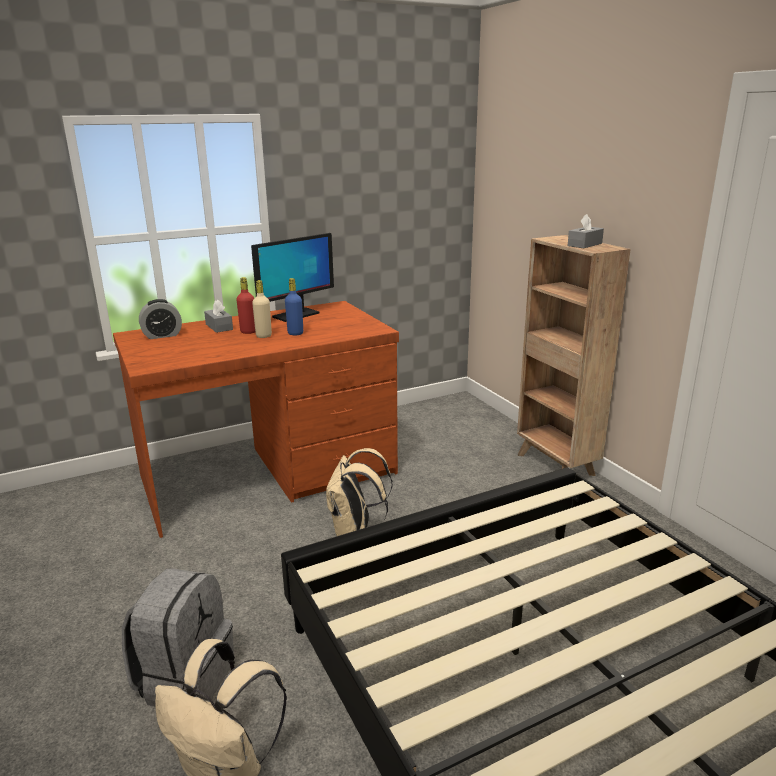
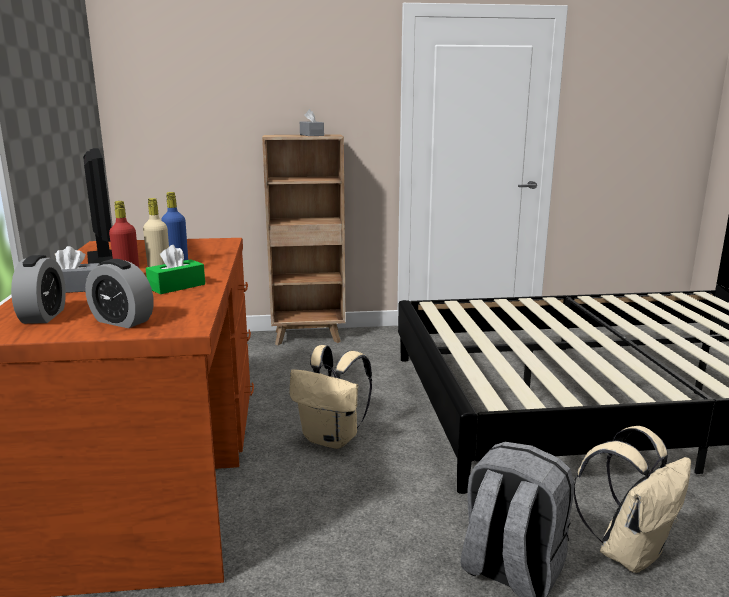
camera: 70 degrees left, 5 degrees down
none -> alarm clock [85,259,154,328]
none -> green tissue box [146,245,205,294]

